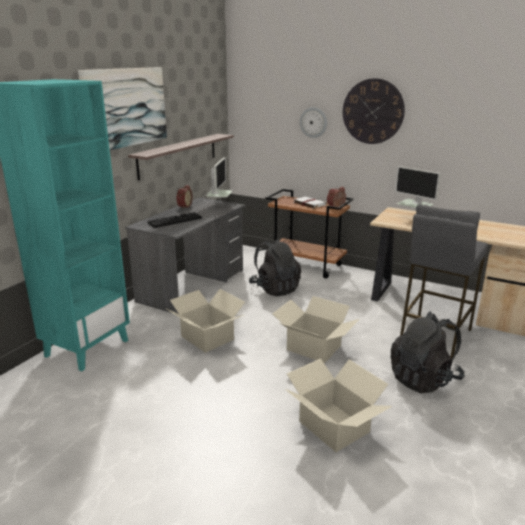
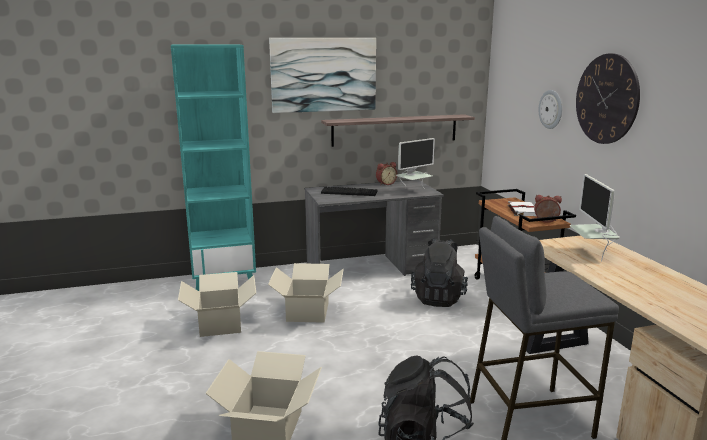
camera: 45 degrees right, 5 degrees down
cardboard box [272,296,360,363] -> cardboard box moved to [178,272,256,337]

